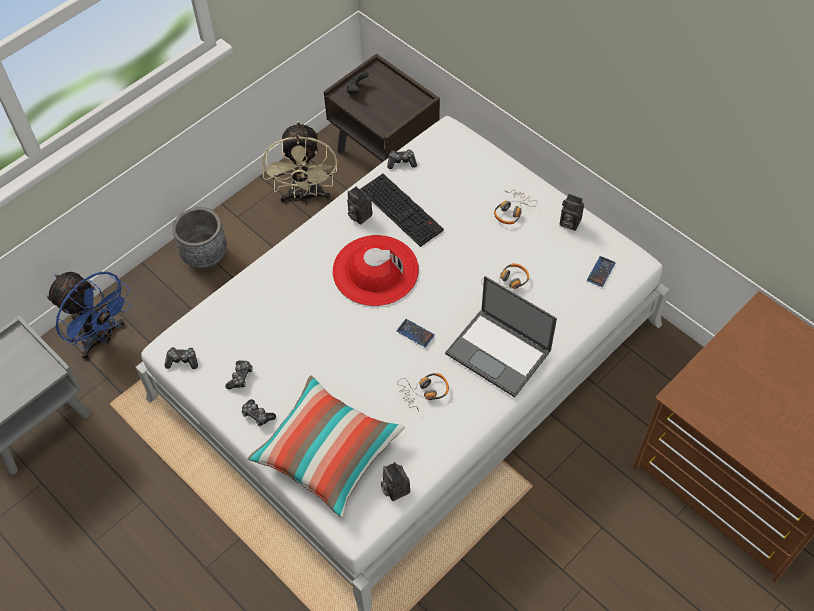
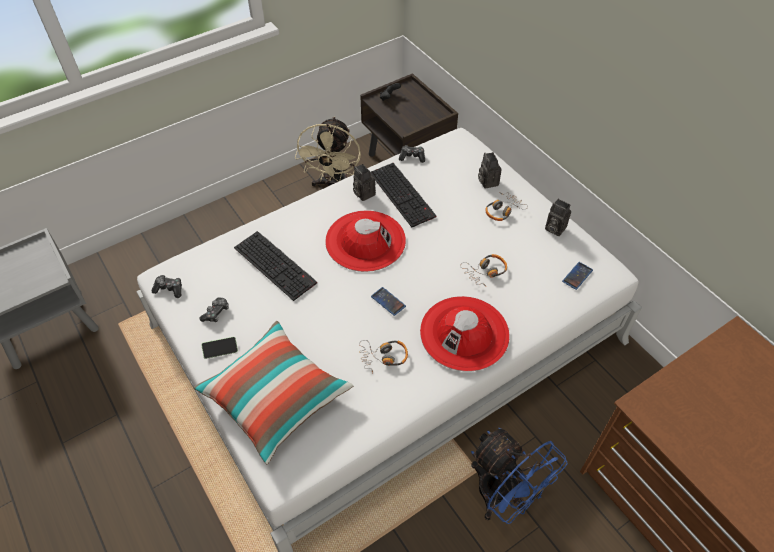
camera: 10 degrees right, 5 degrees down
blue fan [46,271,132,359] -> blue fan moved to [471,428,568,524]
grey planter [172,207,227,269] -> none
game controller [242,399,276,426] -> phone [201,337,238,359]
camera [381,462,410,501] -> camera moved to [478,152,501,189]
laptop [445,276,557,398] -> red hat [420,296,510,372]
none -> keyboard [234,231,317,301]

